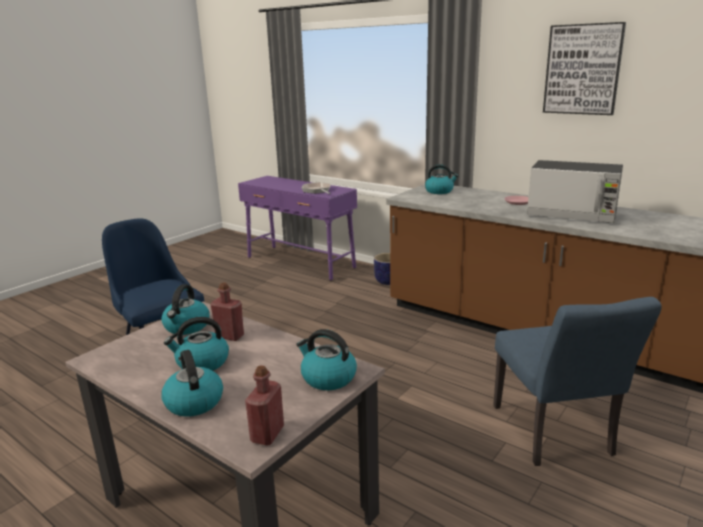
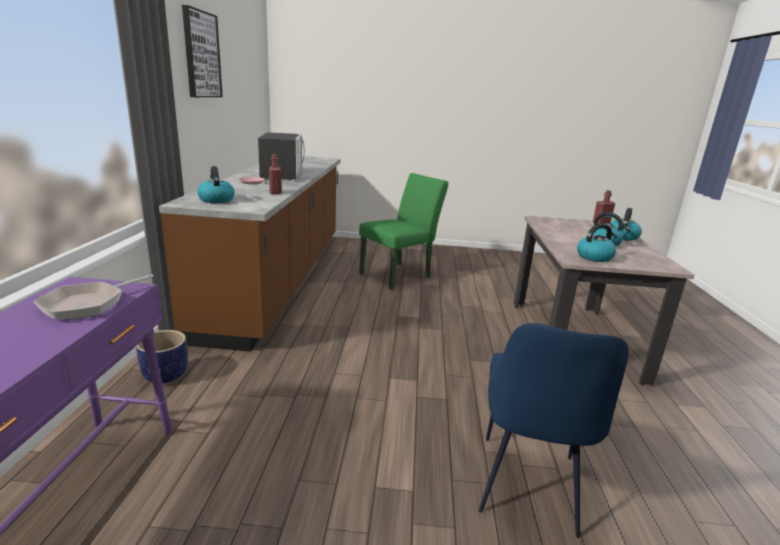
camera: 125 degrees left, 0 degrees up
red bottle [211,283,244,341] -> red bottle moved to [269,154,282,194]
kettle [297,329,357,390] -> none
blue chair [493,297,662,466] -> green chair [359,173,448,290]

